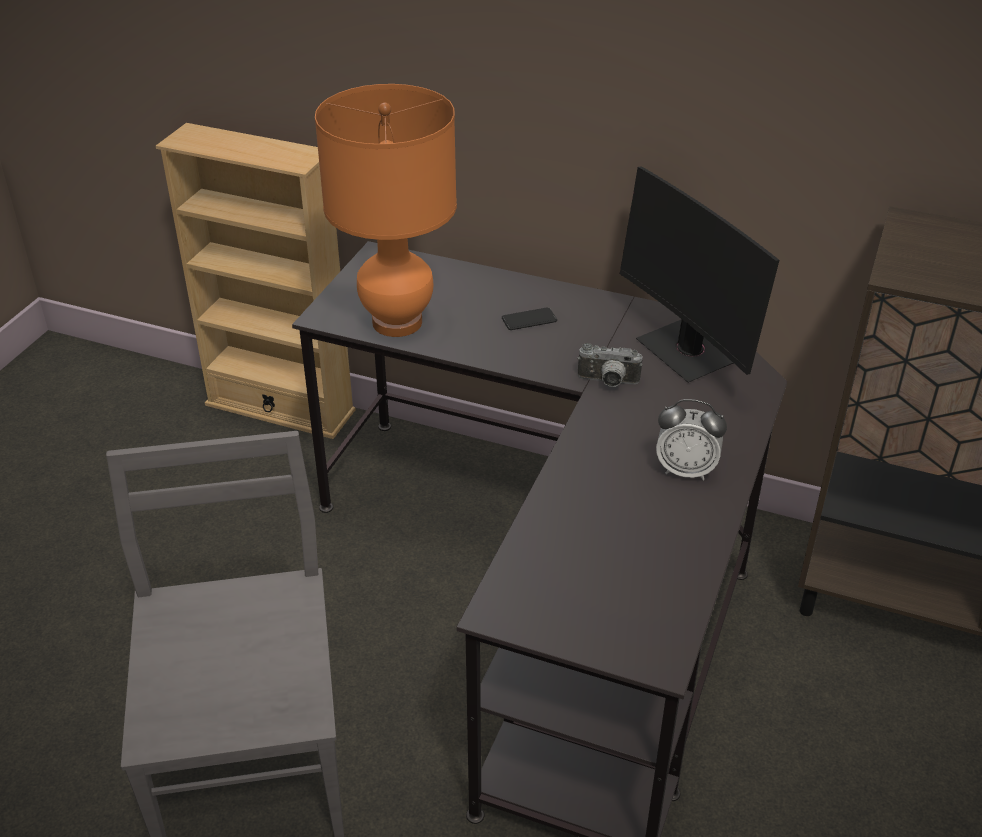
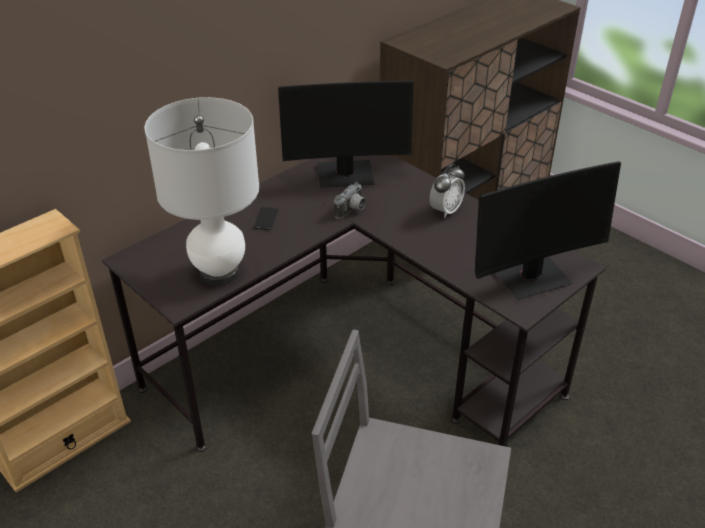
camera: 65 degrees left, 0 degrees up
orange table lamp [315,84,457,337] -> white table lamp [144,97,259,285]
none -> monitor [475,161,621,300]

